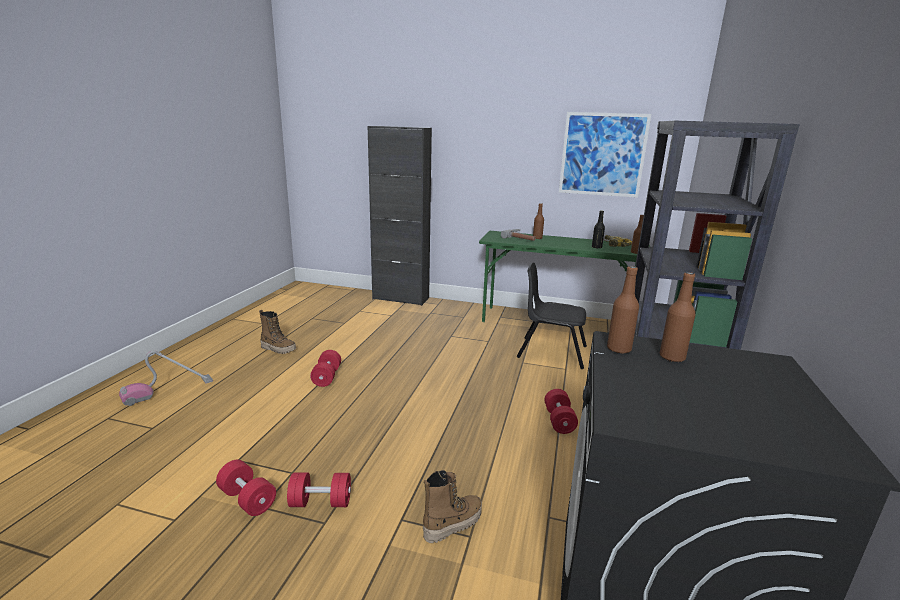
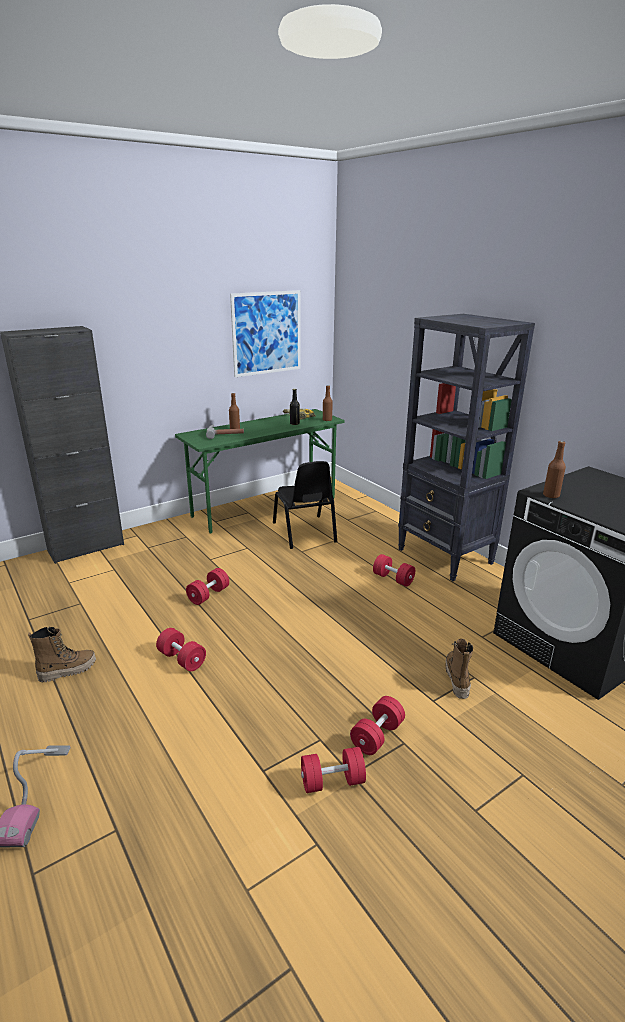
camera: 50 degrees left, 5 degrees up
black chair [517,262,587,369] -> black chair turned 75 degrees counterclockwise [273,461,337,549]
brown bottle [660,272,695,362] -> none
none -> red dumbbell [186,568,229,605]

